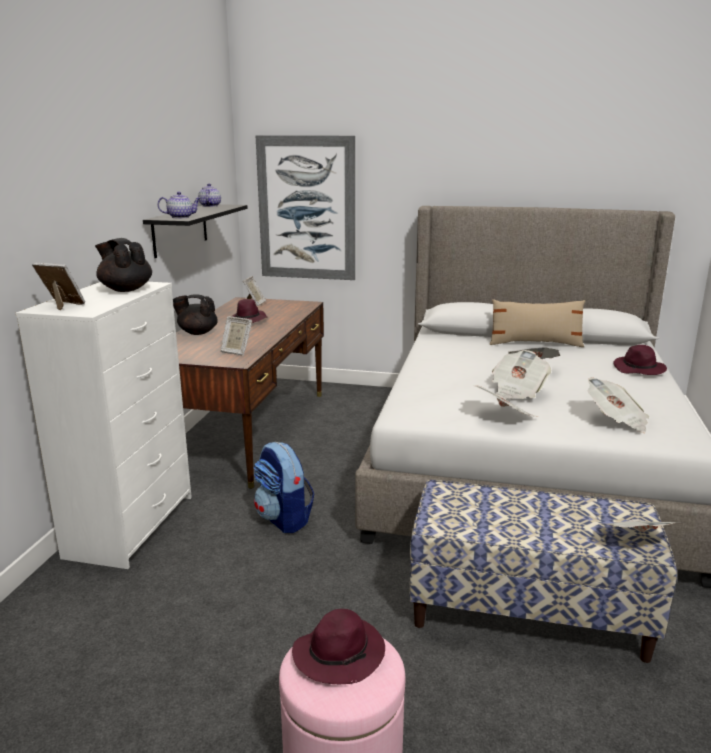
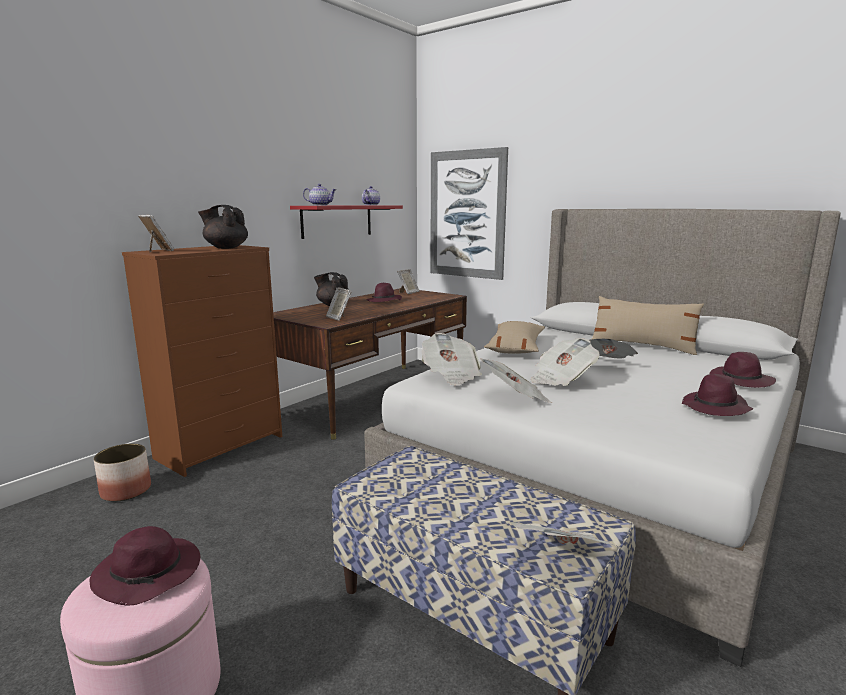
camera: 25 degrees right, 5 degrees down
white dresser [16,282,192,569] -> brown dresser [122,245,282,477]
black teapot [95,238,152,292] -> black teapot turned 45 degrees counterclockwise [198,205,248,249]
black shelf [143,204,248,258] -> red shelf [290,205,403,239]
backpack [254,442,314,533] -> none
newspaper [587,377,649,433] -> newspaper moved to [421,333,482,386]
none -> planter [94,444,151,502]
none -> beige pillow [484,321,545,354]
none -> purple hat [682,374,753,416]

